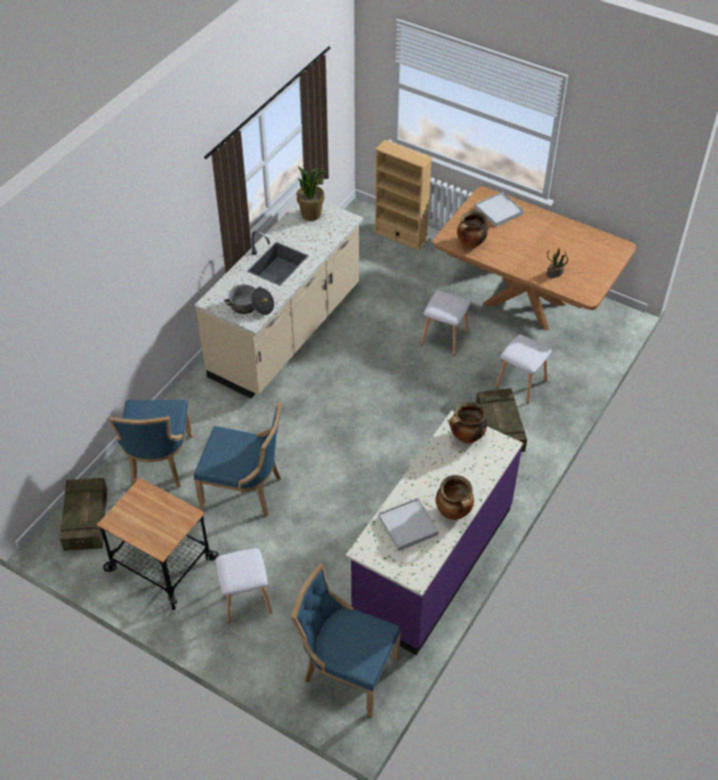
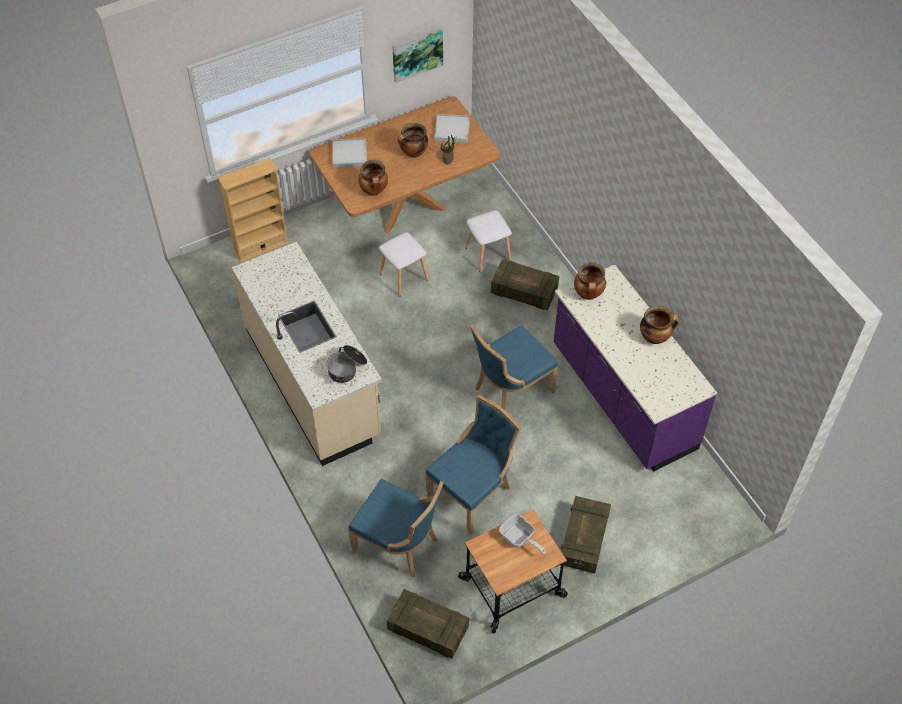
camera: 60 degrees left, 5 degrees up
white stool [216,548,272,623] -> crate [561,496,611,574]
blue chair [291,563,401,718] -> blue chair moved to [470,324,558,410]
potted plant [297,167,327,221] -> none
white tray [378,498,439,551] -> white tray moved to [434,114,470,143]
none -> picture [392,28,443,83]
none -> cooking pot [397,123,428,158]
none -> frying pan [499,514,546,554]

